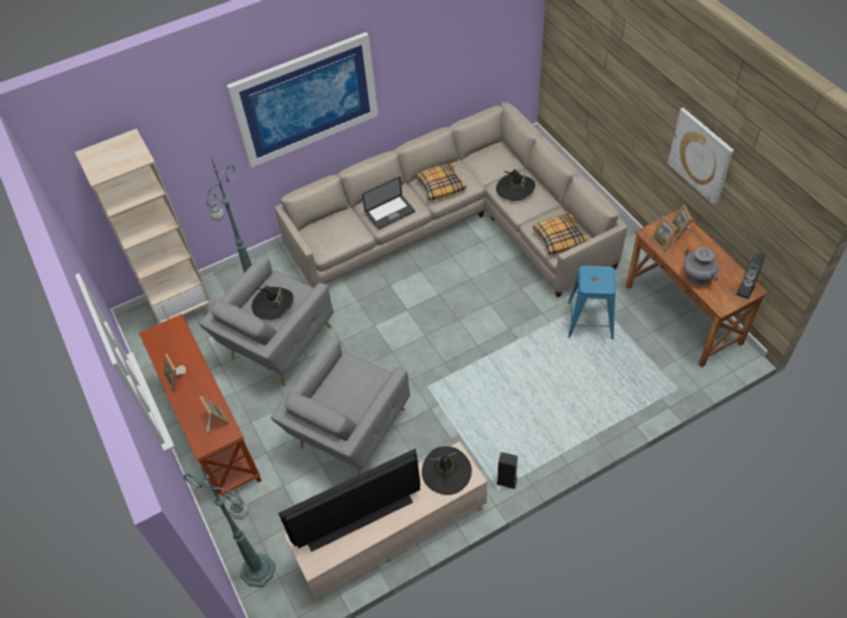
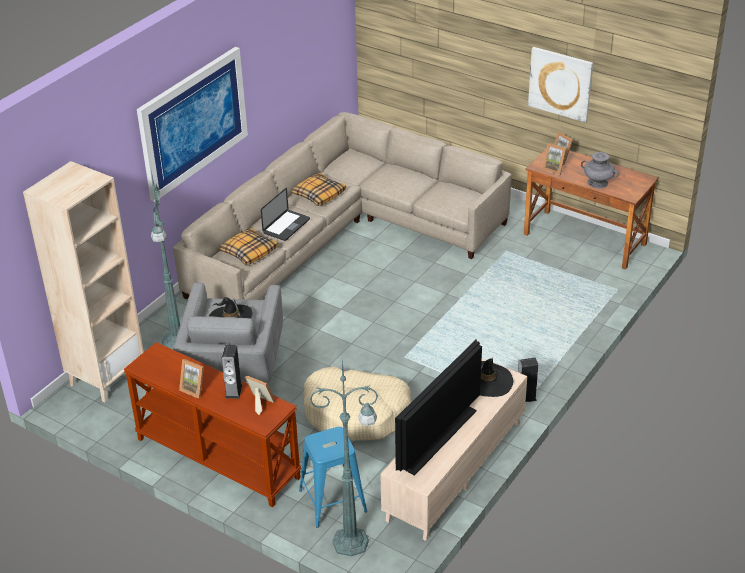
camera: 30 degrees left, 15 degrees down
grey armchair [271,337,410,475] -> beige dog bed [303,366,412,441]
black hat [496,169,535,201] -> none
pillow [533,214,589,255] -> pillow moved to [219,228,278,265]
blue stool [568,266,616,340] -> blue stool moved to [299,427,367,527]
speaker [736,252,766,300] -> speaker moved to [221,345,242,399]

